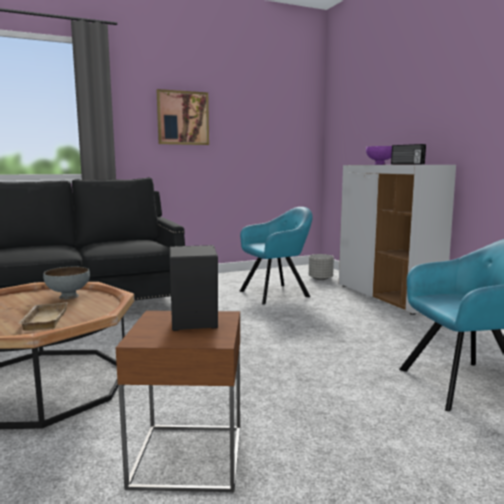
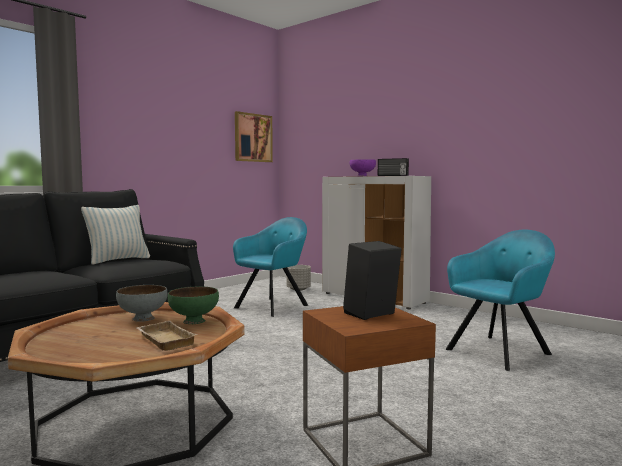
camera: 25 degrees left, 5 degrees down
picture [157,89,209,145] -> picture moved to [235,111,273,162]
none -> pillow [81,205,150,265]
none -> green bowl [168,287,219,324]

